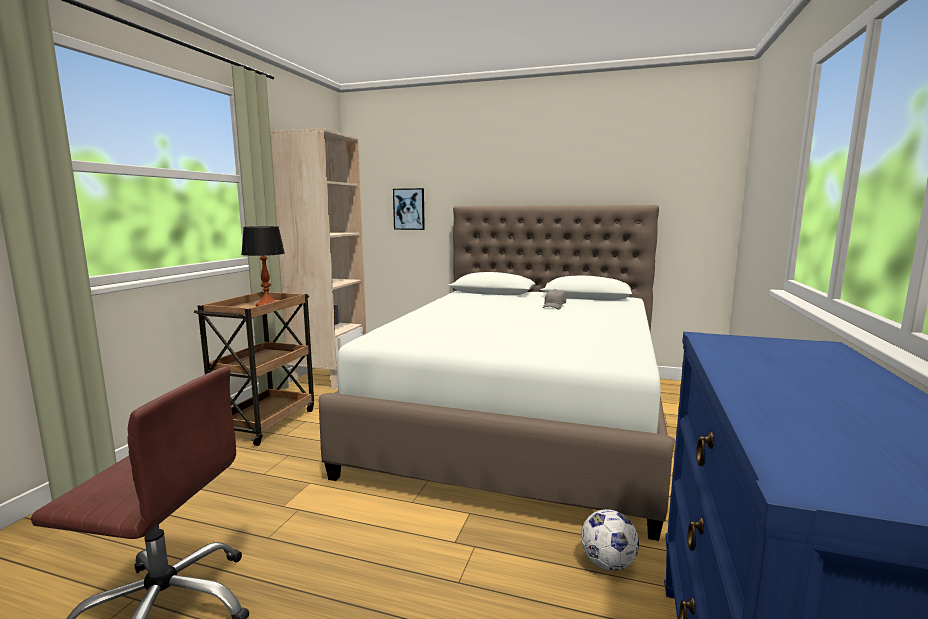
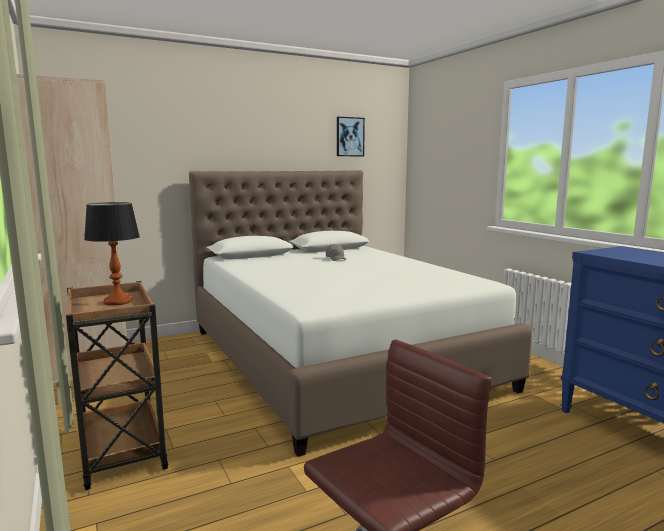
camera: 45 degrees left, 0 degrees up
picture [393,188,425,230] -> picture moved to [337,117,365,157]
football [581,509,639,571] -> none

